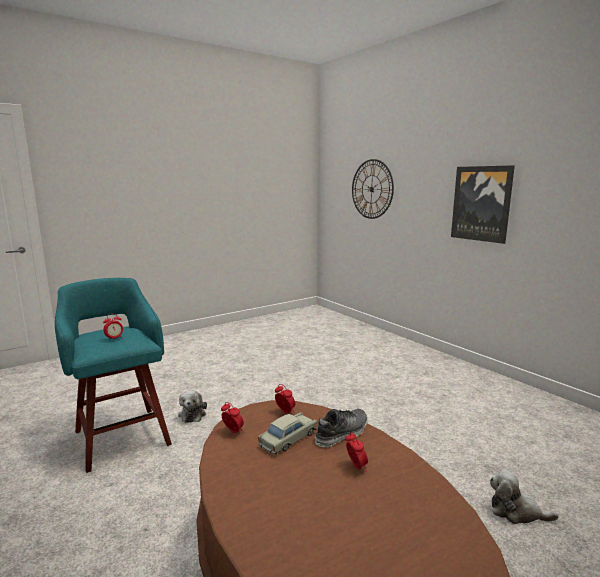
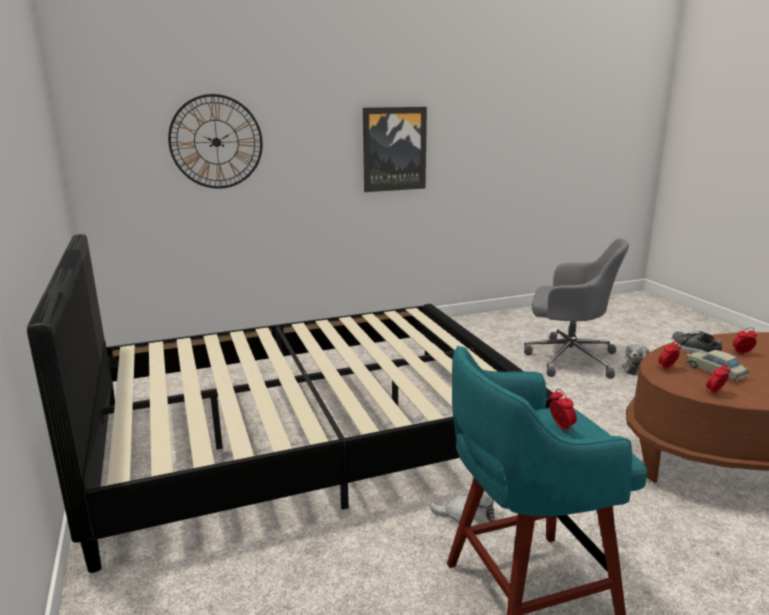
camera: 75 degrees left, 5 degrees up
none -> black bed [27,234,559,573]
none -> grey office chair [524,238,629,379]

